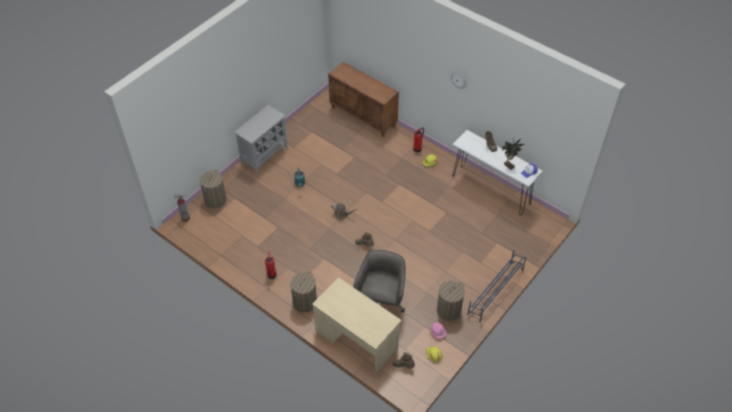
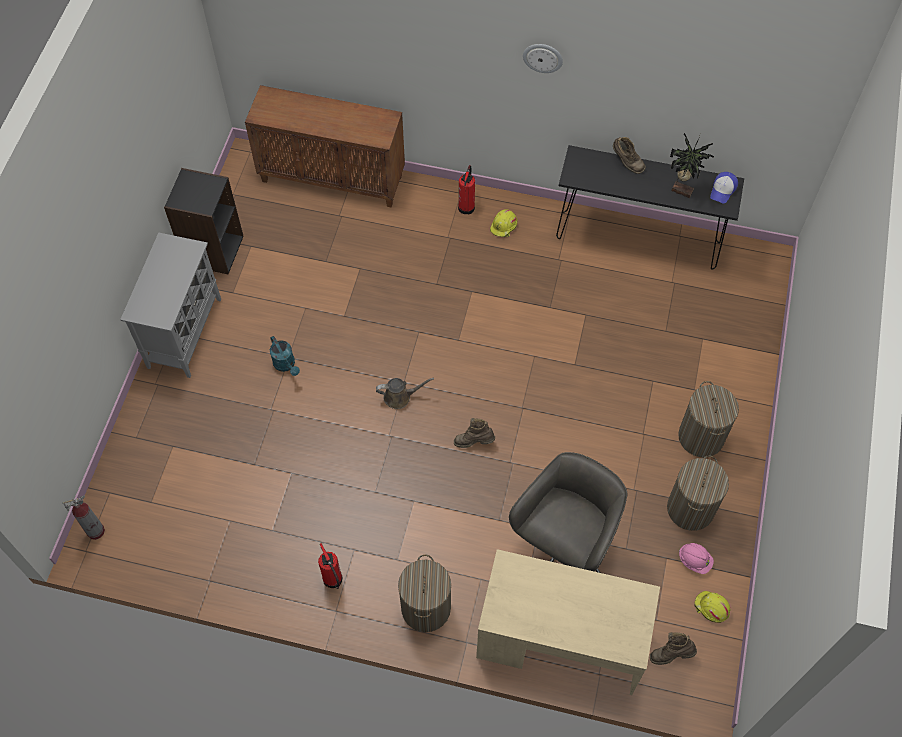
camera: 25 degrees left, 10 degrees up
laundry basket [200,170,227,208] -> laundry basket moved to [678,381,739,457]
grey office chair [353,250,406,312] -> grey office chair turned 45 degrees clockwise [509,452,627,573]
white console table [453,130,543,215] -> black console table [556,145,744,270]
blue shoe rack [467,250,526,323] -> none
none -> black bookcase [164,168,244,274]

